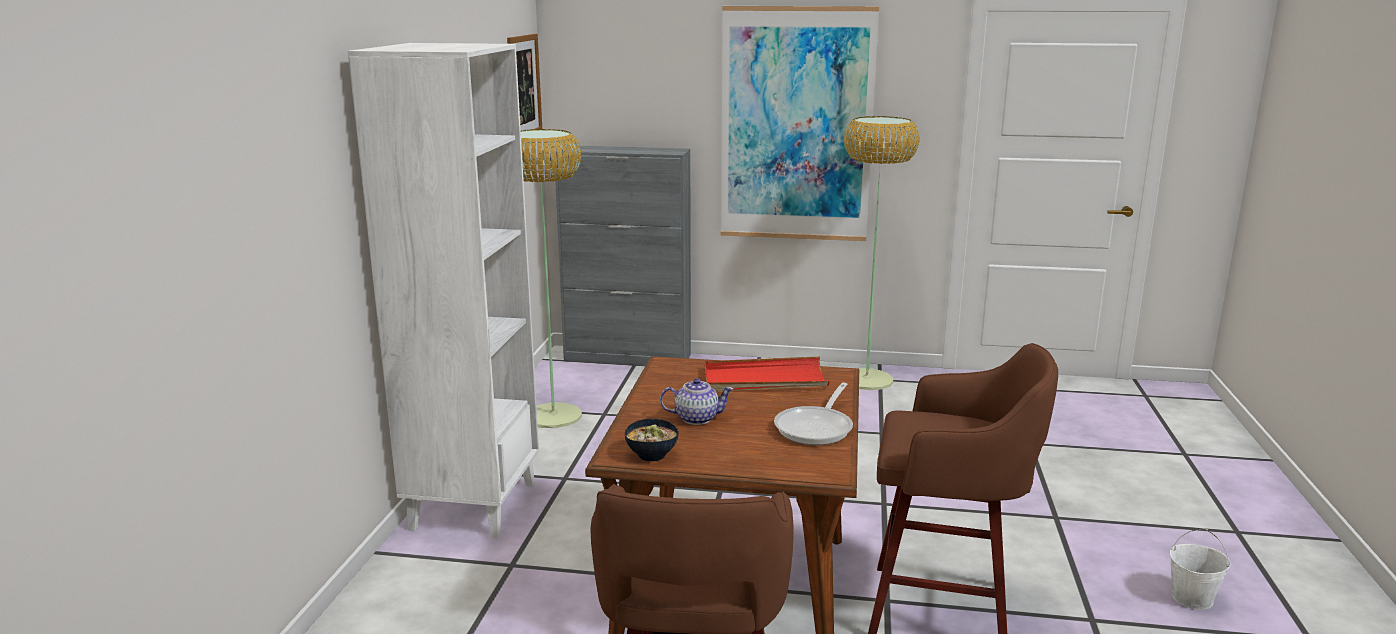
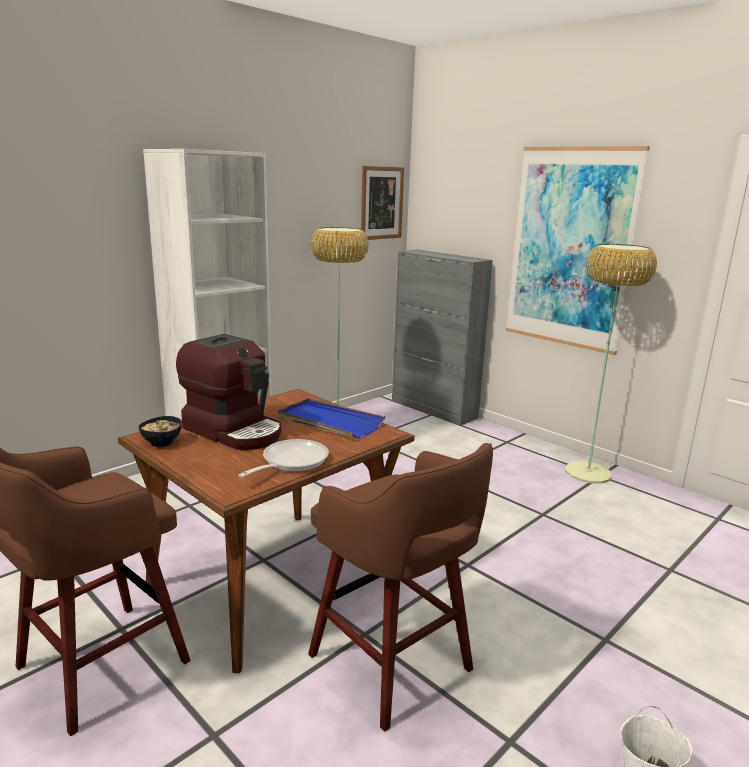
camera: 35 degrees right, 0 degrees up
teapot [660,378,734,425] -> coffee machine [176,334,282,450]
red tray [705,356,830,392] -> blue tray [278,398,385,438]
frying pan [774,382,853,445] -> frying pan turned 150 degrees clockwise [239,439,329,477]

